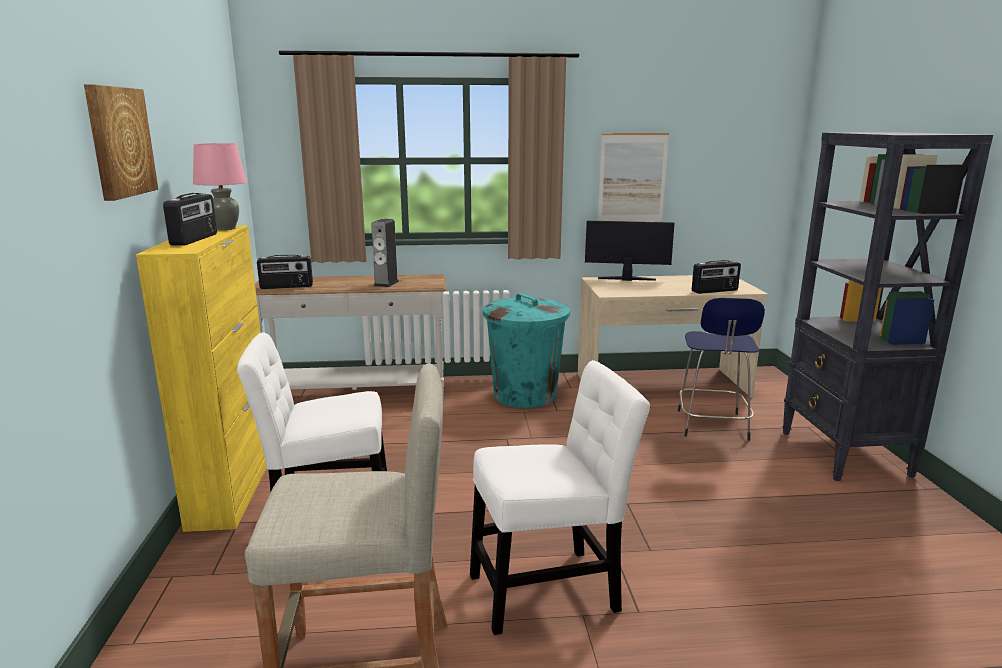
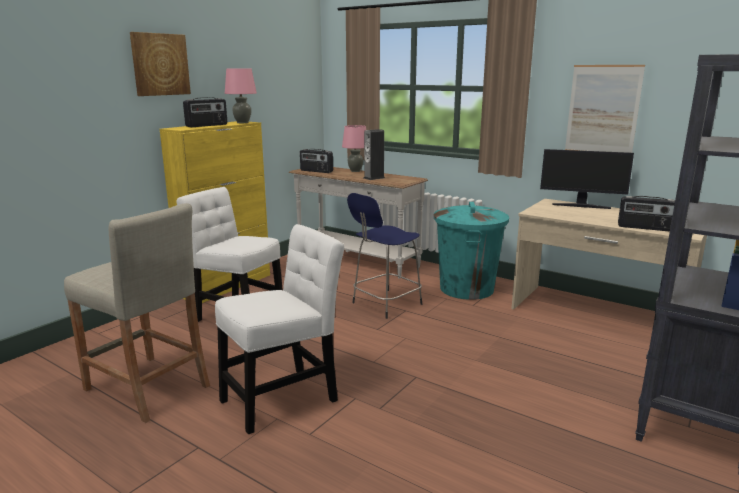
camera: 40 degrees right, 0 degrees up
white chair [470,360,650,635] -> white chair turned 60 degrees counterclockwise [215,224,344,434]
monitor [585,221,674,281] -> monitor turned 150 degrees clockwise [540,149,634,209]
blue stool [678,298,765,441] -> blue stool moved to [347,193,422,319]
none -> pink table lamp [342,125,366,172]

